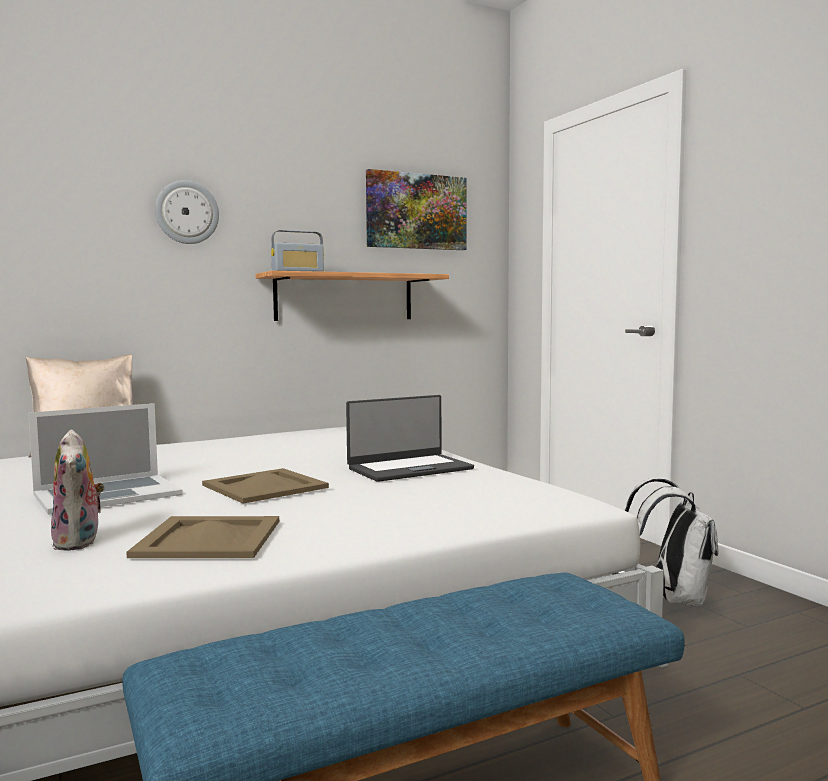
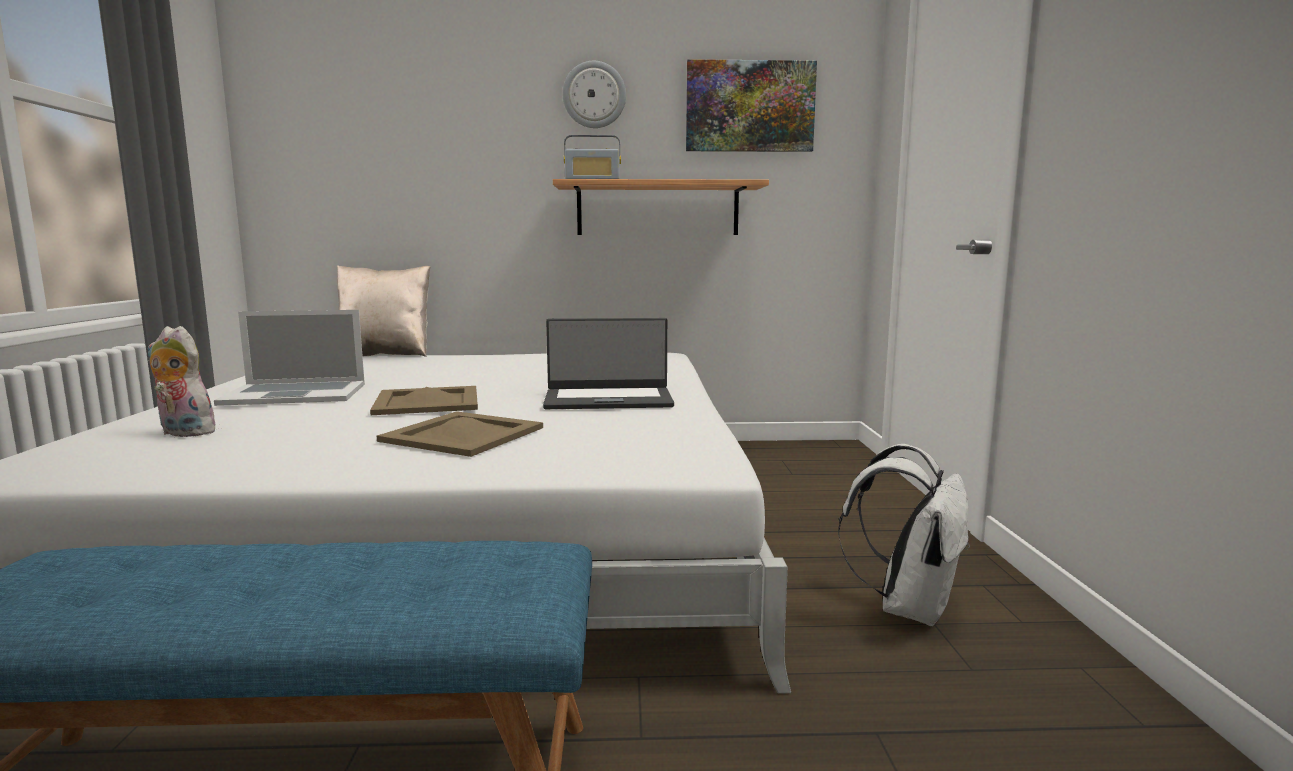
camera: 25 degrees right, 5 degrees up
plush toy [51,430,105,551] -> plush toy turned 105 degrees clockwise [148,326,218,437]
beige tray [126,516,279,558] -> beige tray moved to [377,411,543,457]
wall clock [155,180,219,244] -> wall clock moved to [563,61,626,128]

